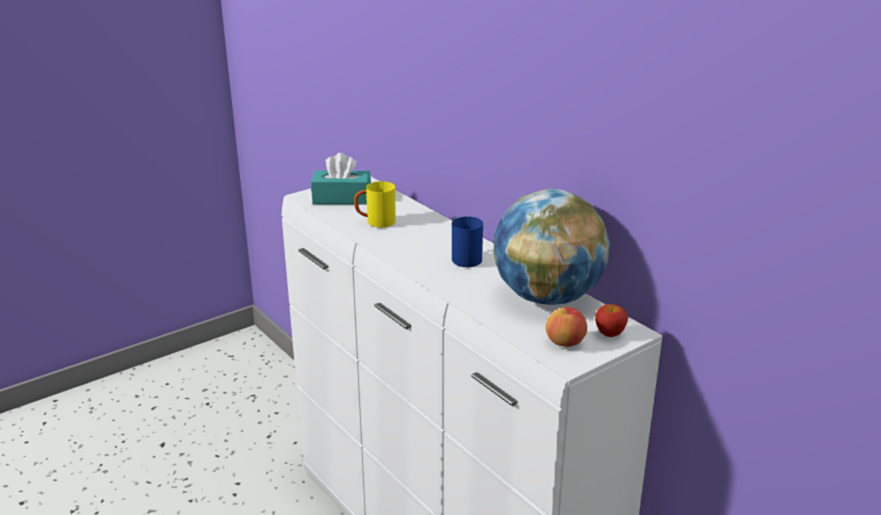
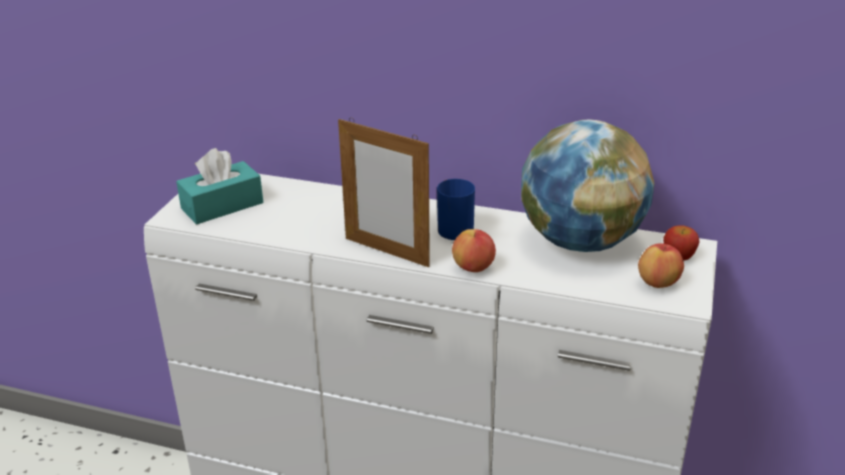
camera: 35 degrees left, 5 degrees up
yellow mug [354,181,396,228] -> none
none -> picture frame [338,118,430,267]
none -> apple [452,229,496,272]

